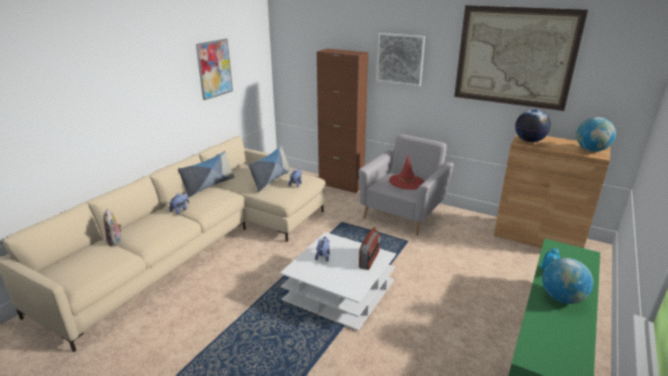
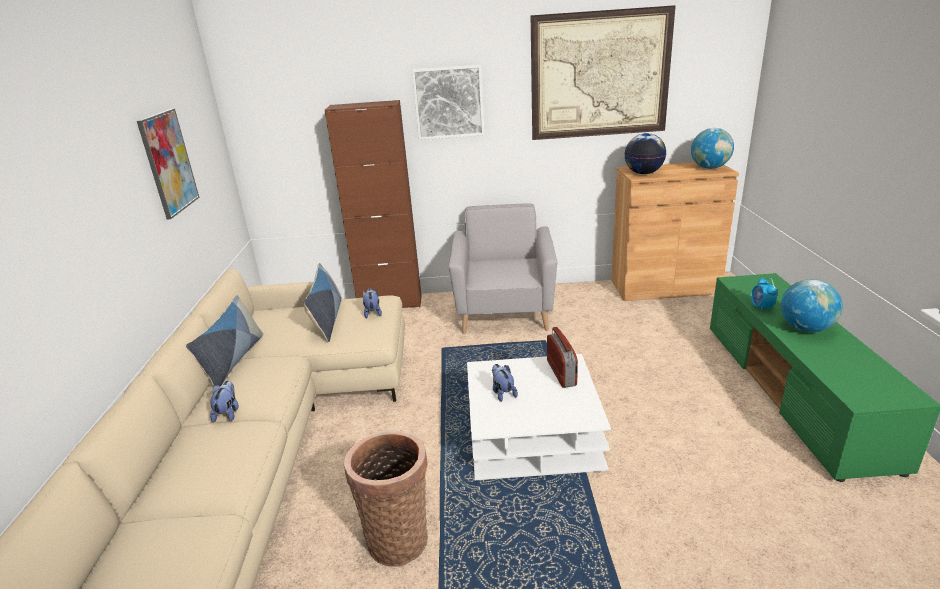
camera: 30 degrees left, 0 degrees up
plush toy [103,209,122,246] -> none
red hat [389,155,424,190] -> none
none -> basket [344,430,428,567]

